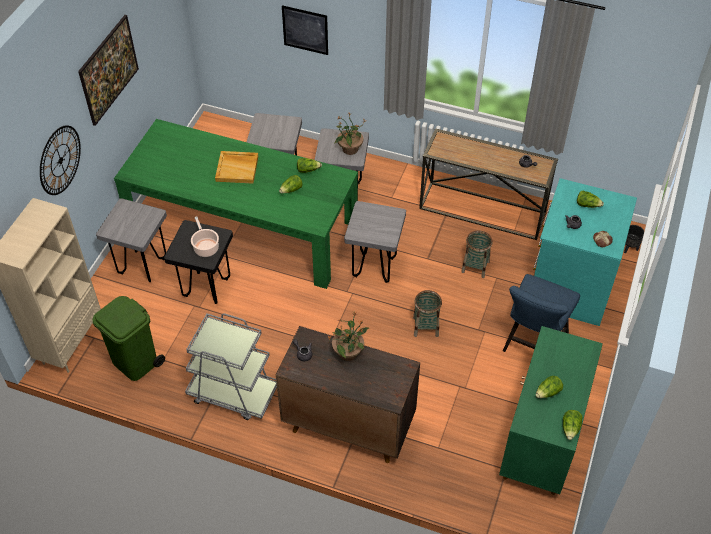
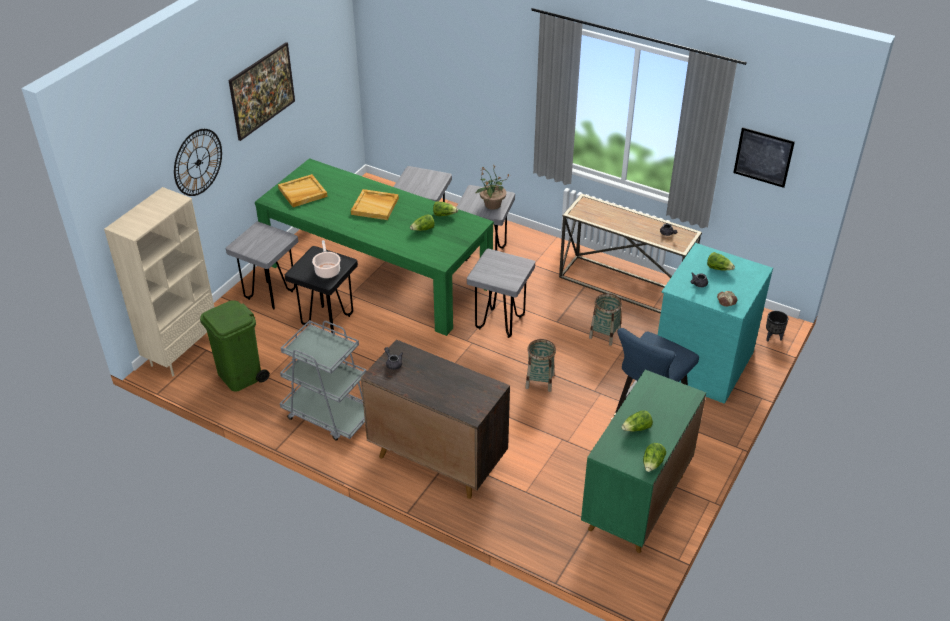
camera: 10 degrees right, 10 degrees down
picture [282,5,328,55] -> picture moved to [733,127,795,188]
potted plant [327,312,369,361] -> none
none -> beige tray [278,174,328,207]

